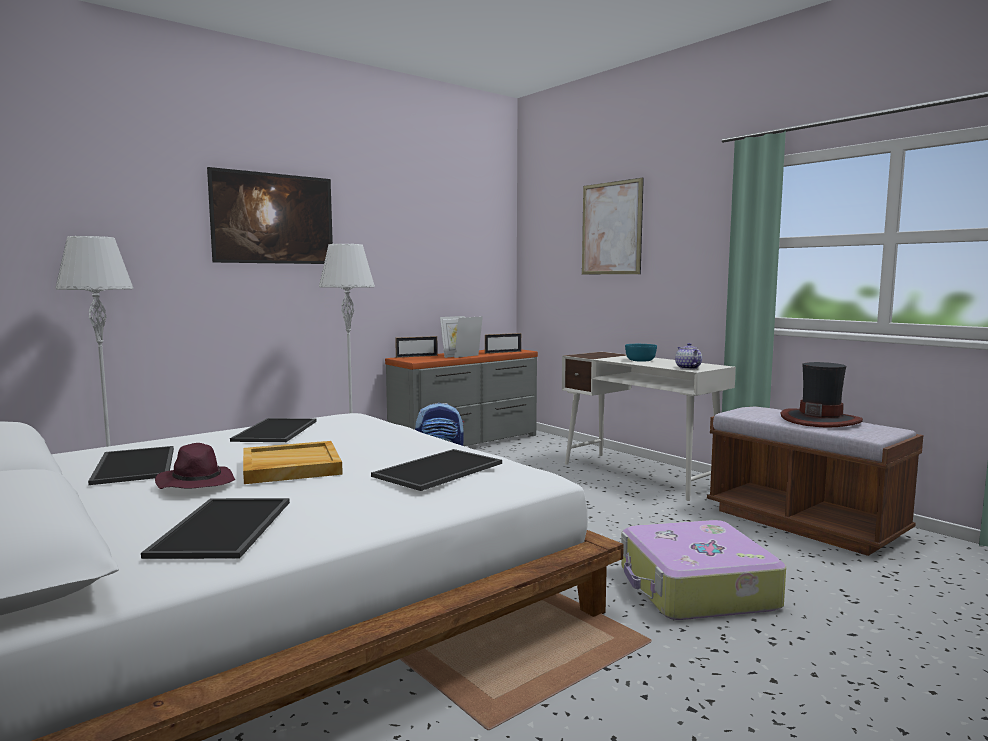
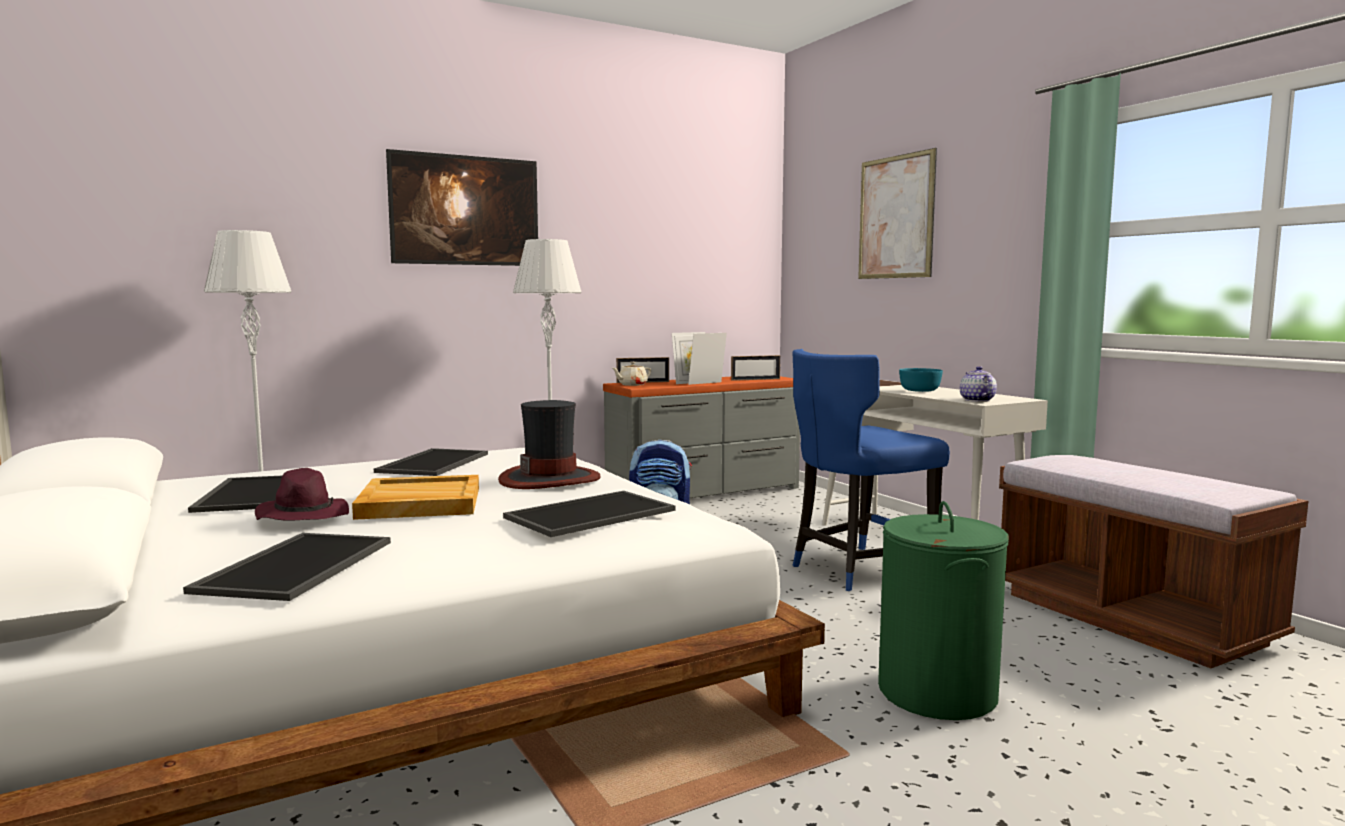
camera: 10 degrees right, 0 degrees up
suitcase [621,520,786,620] -> green laundry basket [878,501,1009,720]
hat [780,362,863,427] -> hat moved to [498,400,600,489]
none -> beige teapot [612,362,651,386]
none -> blue chair [793,349,950,591]

